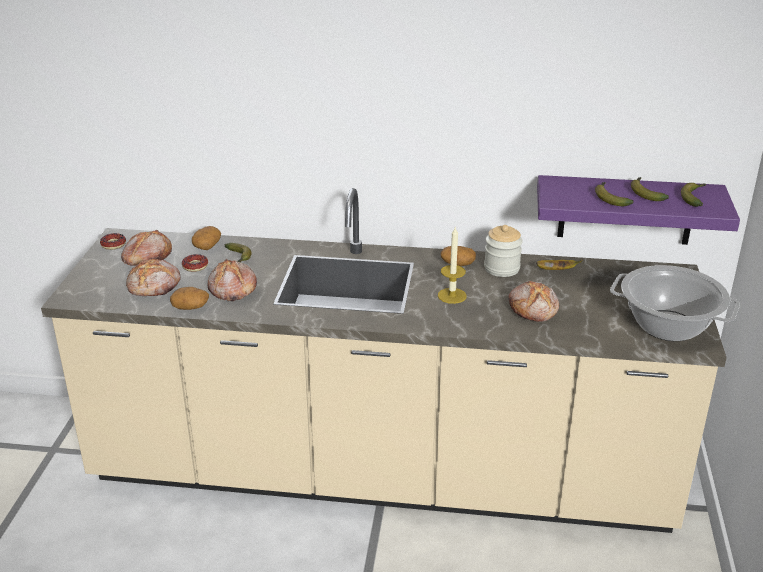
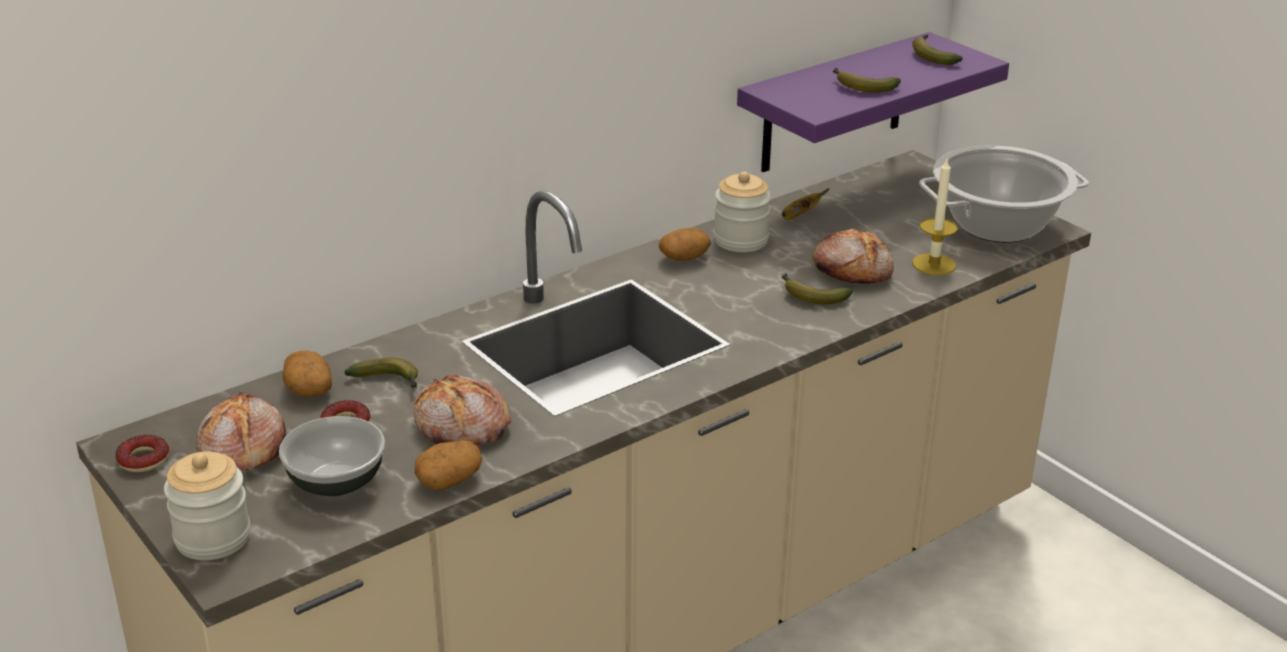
camera: 45 degrees left, 0 degrees up
bread [126,259,181,296] -> bowl [279,416,385,496]
candle [438,226,467,304] -> candle moved to [912,159,958,275]
banana [631,177,669,201] -> banana moved to [782,273,853,304]
none -> jar [164,452,251,560]

